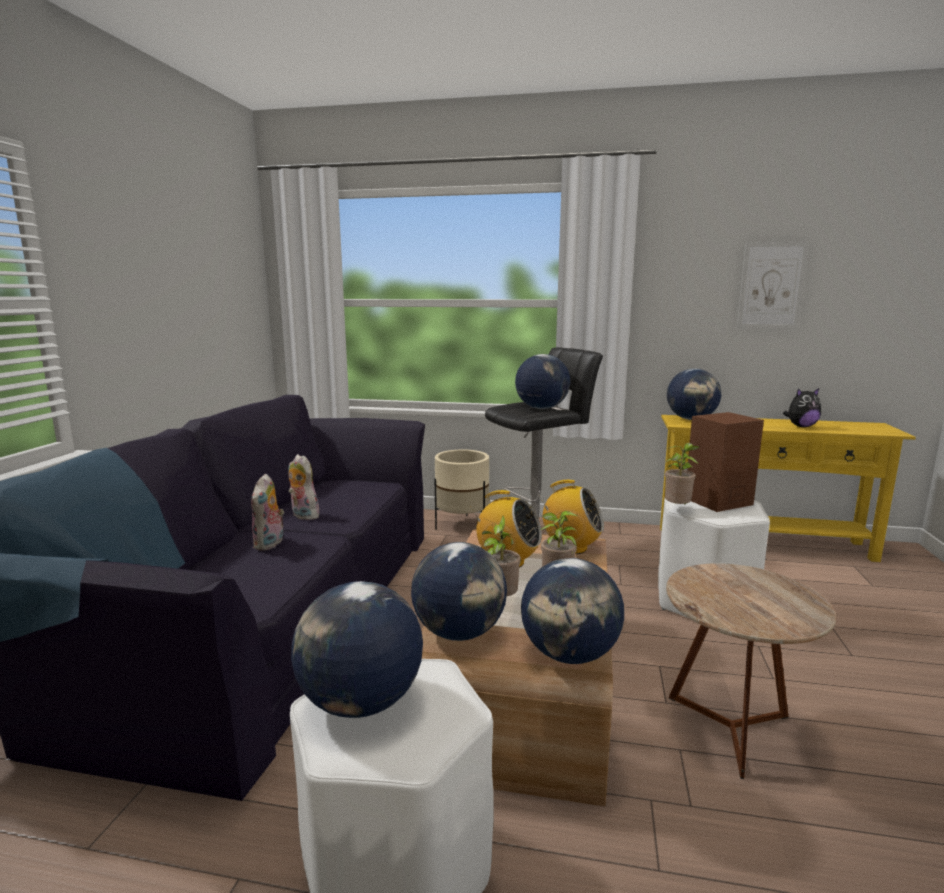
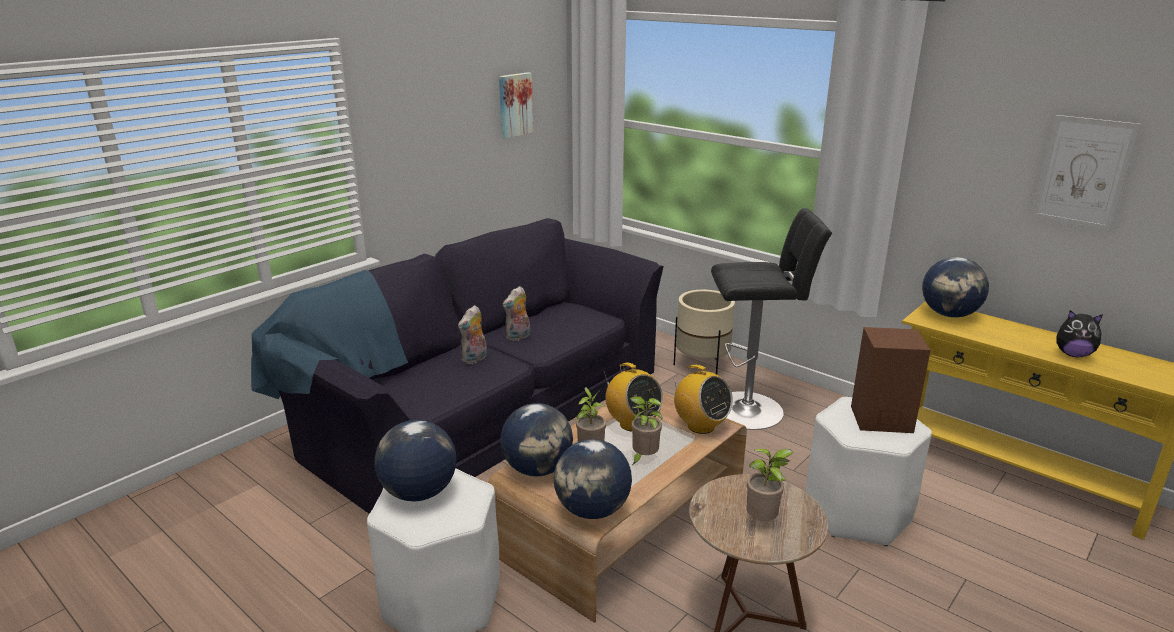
camera: 30 degrees right, 10 degrees up
plush toy [288,454,319,520] -> plush toy turned 120 degrees counterclockwise [503,286,530,341]
globe [515,354,570,409] -> none
potted plant [665,443,699,505] -> potted plant moved to [747,449,794,521]
none -> picture [499,72,533,139]

